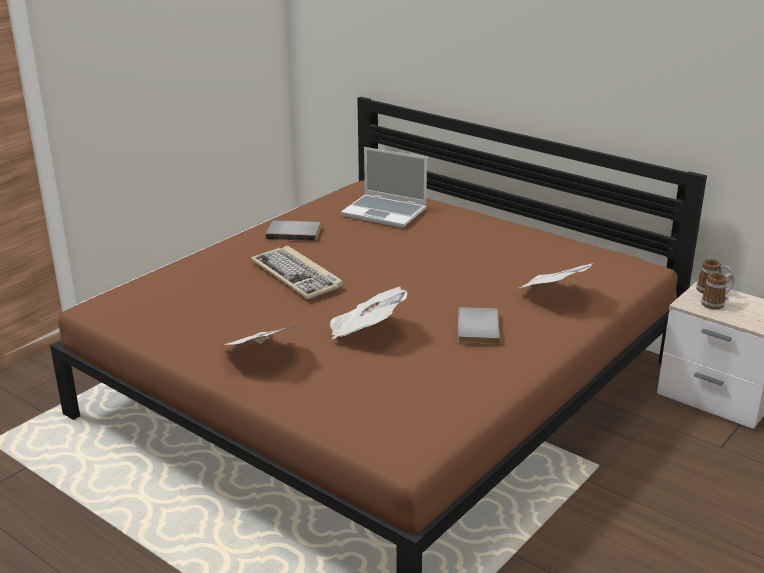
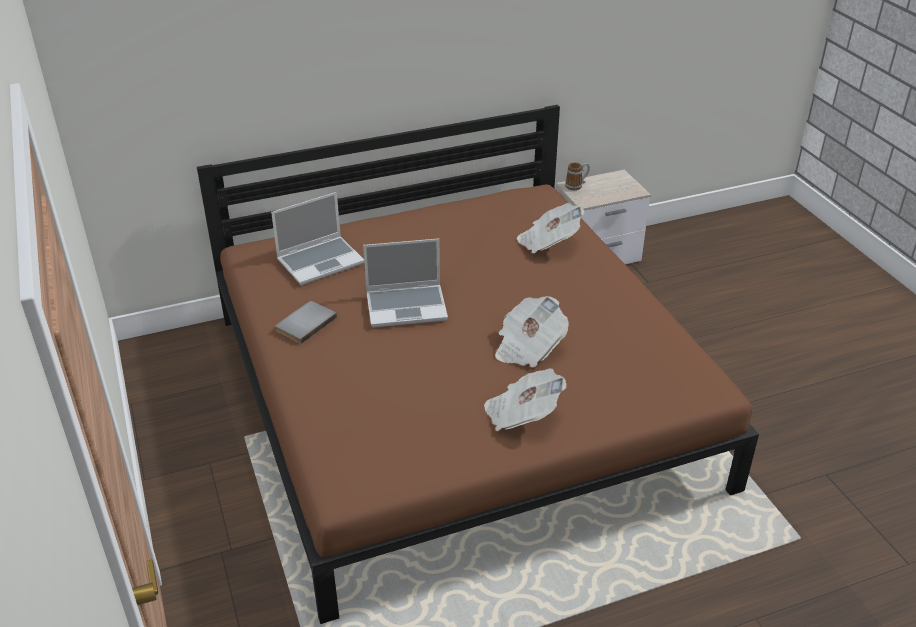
camera: 60 degrees left, 10 degrees up
keyboard [251,246,343,299] -> none
grey book [457,307,500,345] -> none
mug [701,273,734,310] -> none
none -> laptop [363,238,448,327]

